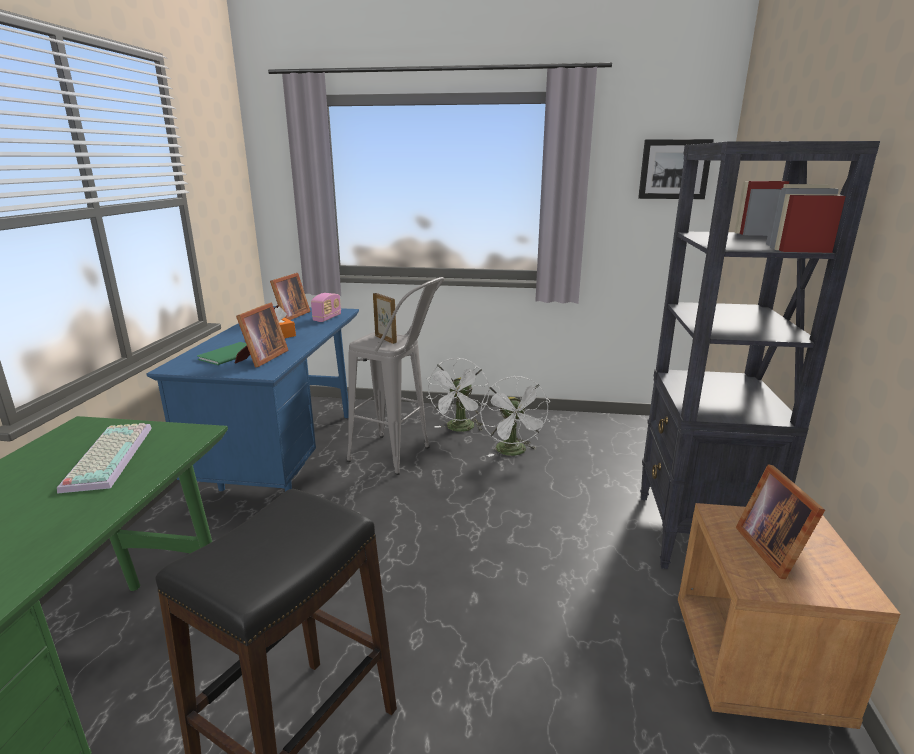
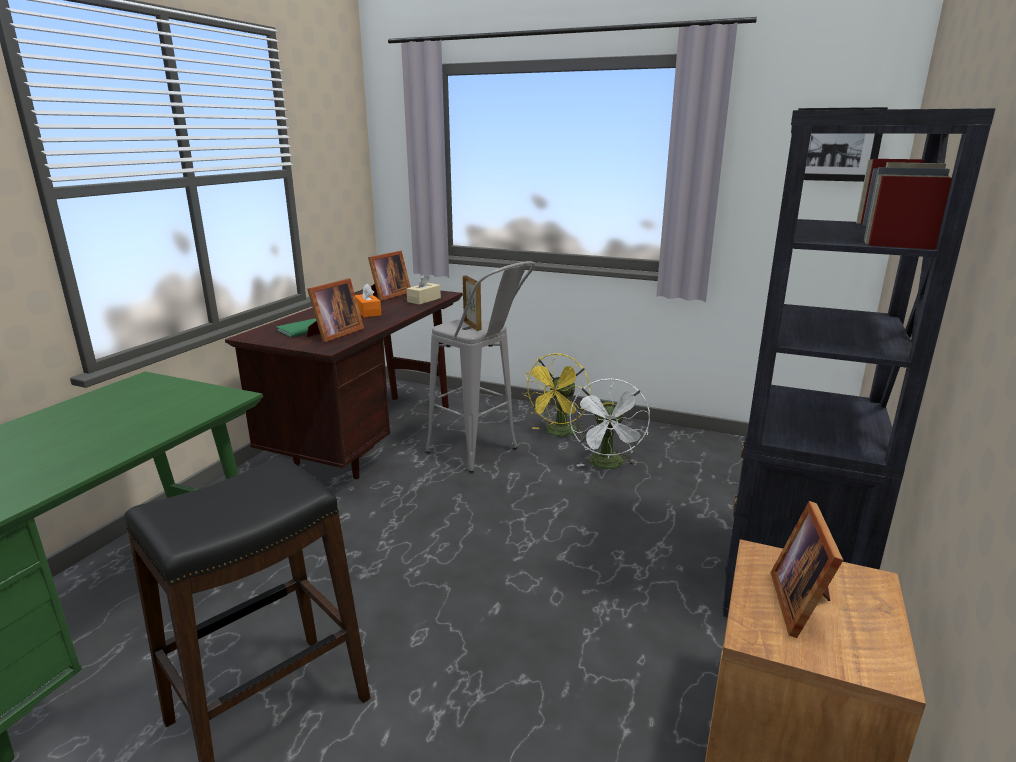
camera: 15 degrees right, 0 degrees up
keyboard [57,423,152,494] -> none
blue desk [146,306,359,491] -> brown desk [225,289,463,479]
radio [311,293,341,322] -> beige tissue box [407,273,441,305]
white fan [427,358,489,432] -> yellow fan [522,353,591,438]

